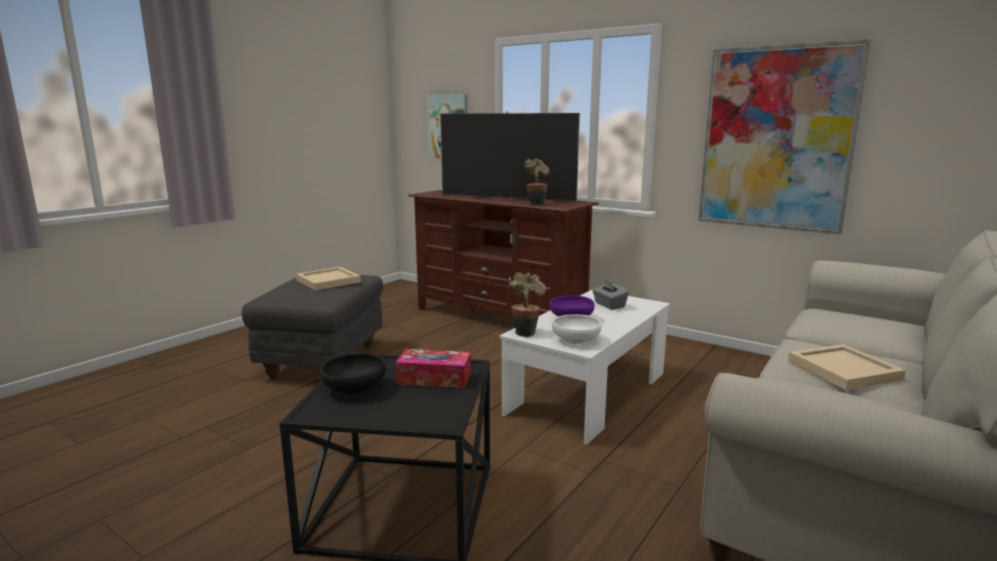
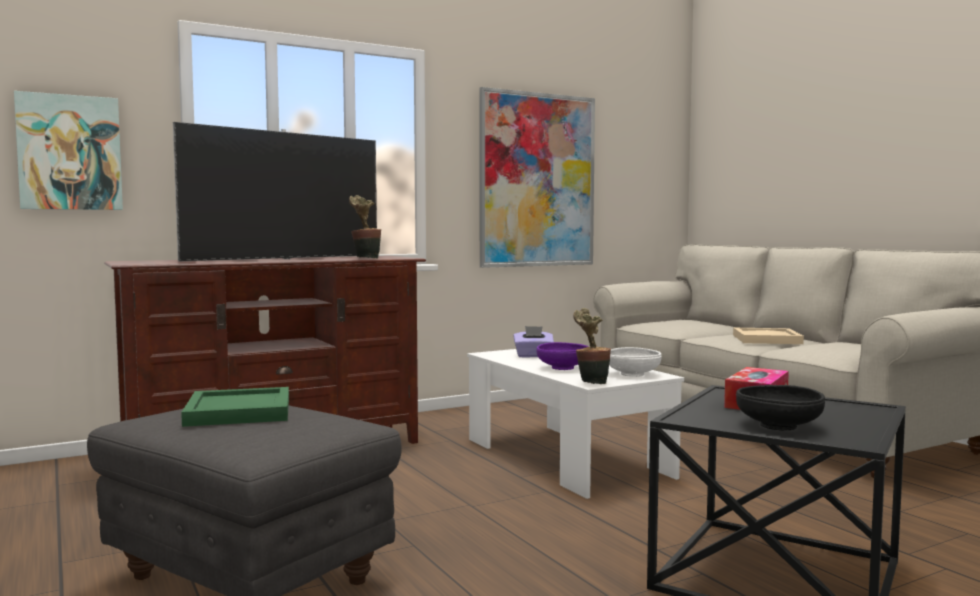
camera: 65 degrees left, 10 degrees down
beige tray [296,267,361,291] -> green tray [181,387,289,427]
grey tissue box [592,279,629,310] -> purple tissue box [513,326,554,358]

